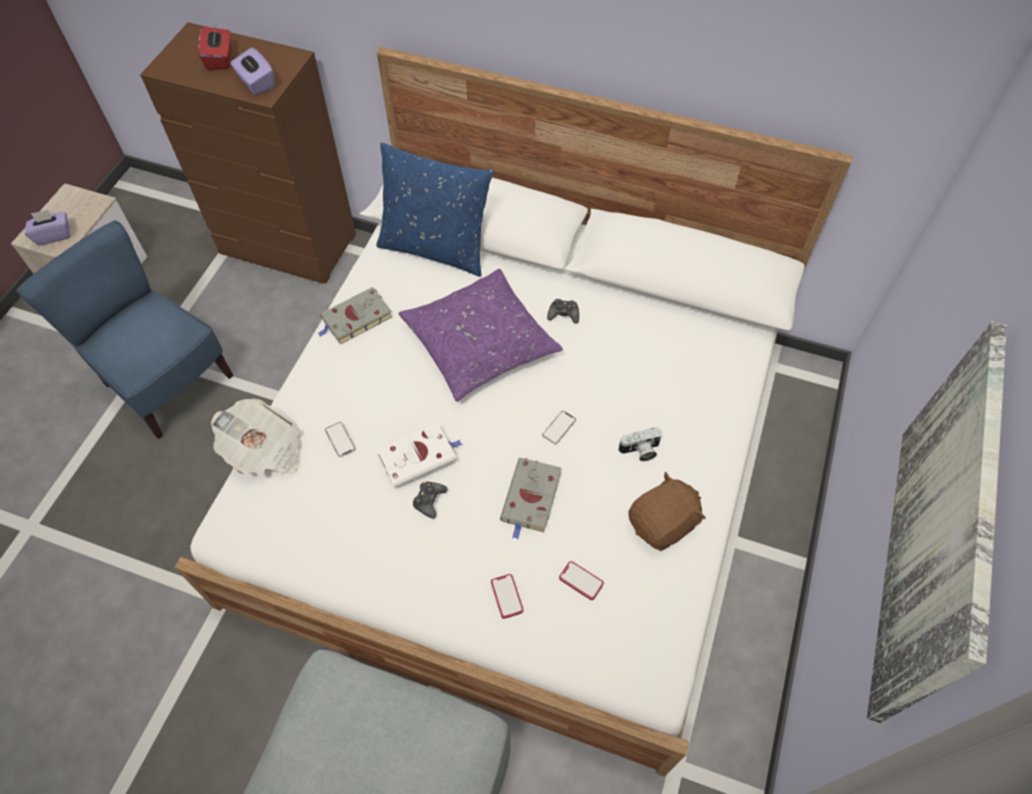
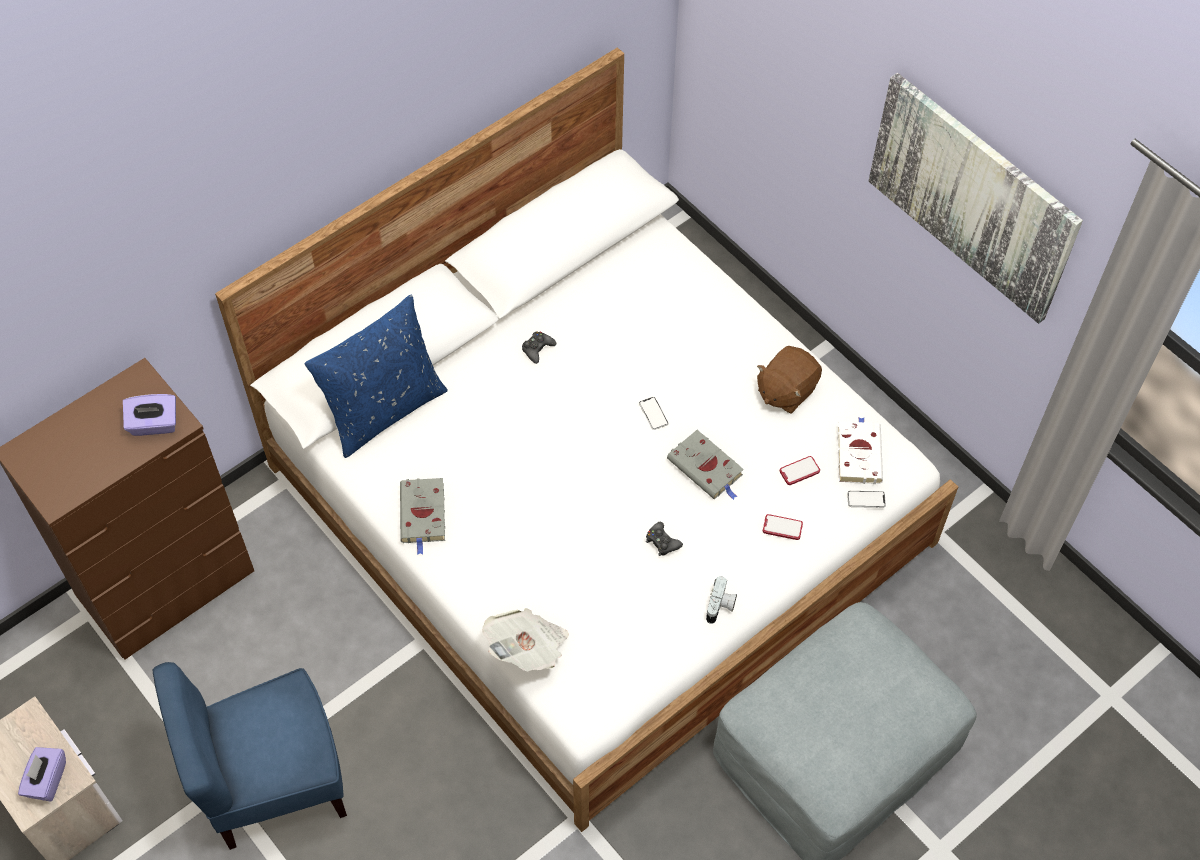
camera: 60 degrees left, 0 degrees up
red tissue box [198,26,231,70] -> none
phone [325,422,355,457] -> phone moved to [847,491,886,508]
white book [377,422,462,488] -> white book moved to [838,418,883,484]
purple pillow [399,269,563,402] -> none
camera [618,428,662,461] -> camera moved to [706,576,737,624]
brown plush toy [628,472,706,551] -> brown plush toy turned 135 degrees counterclockwise [757,346,822,414]

